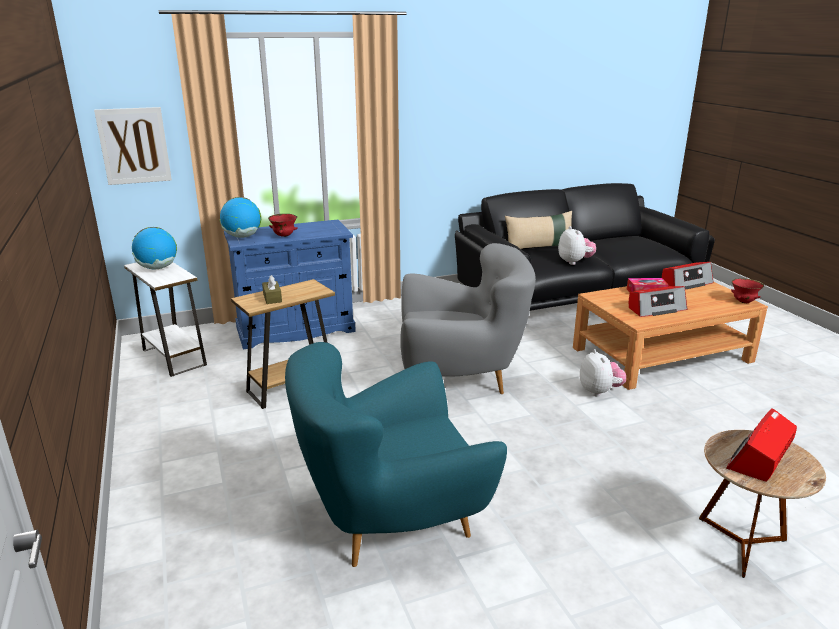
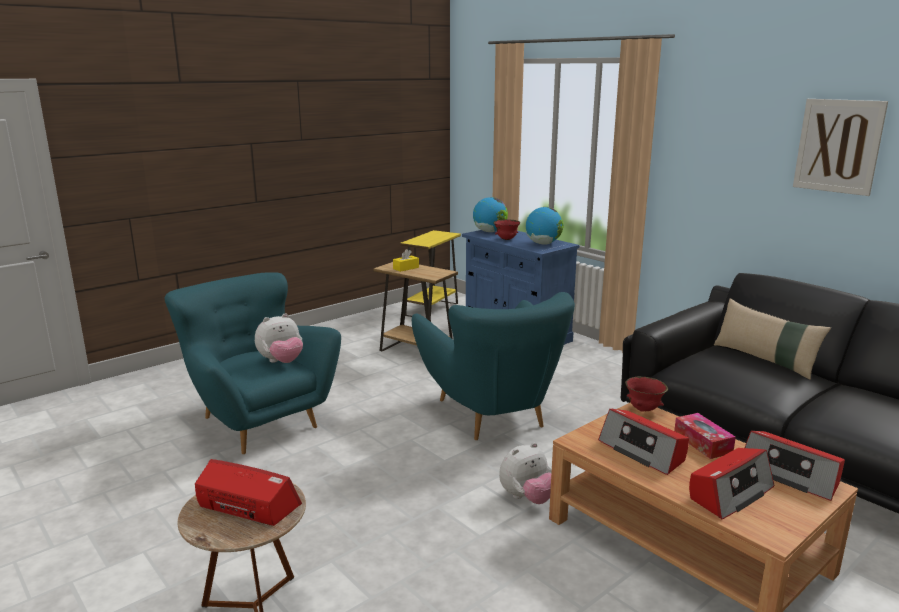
camera: 70 degrees right, 5 degrees down
picture [94,107,172,185] -> picture moved to [793,99,888,196]
white side table [124,262,207,377] -> yellow side table [400,230,461,317]
globe [132,227,177,269] -> globe moved to [526,207,564,245]
brown tissue box [262,275,282,304] -> yellow tissue box [393,249,419,272]
grey armchair [400,243,536,394] -> turquoise armchair [412,292,575,440]
plush toy [558,226,596,265] -> plush toy moved to [255,313,303,363]
red bowl [731,278,764,303] -> red bowl moved to [625,376,668,411]
none -> radio [689,448,775,520]

